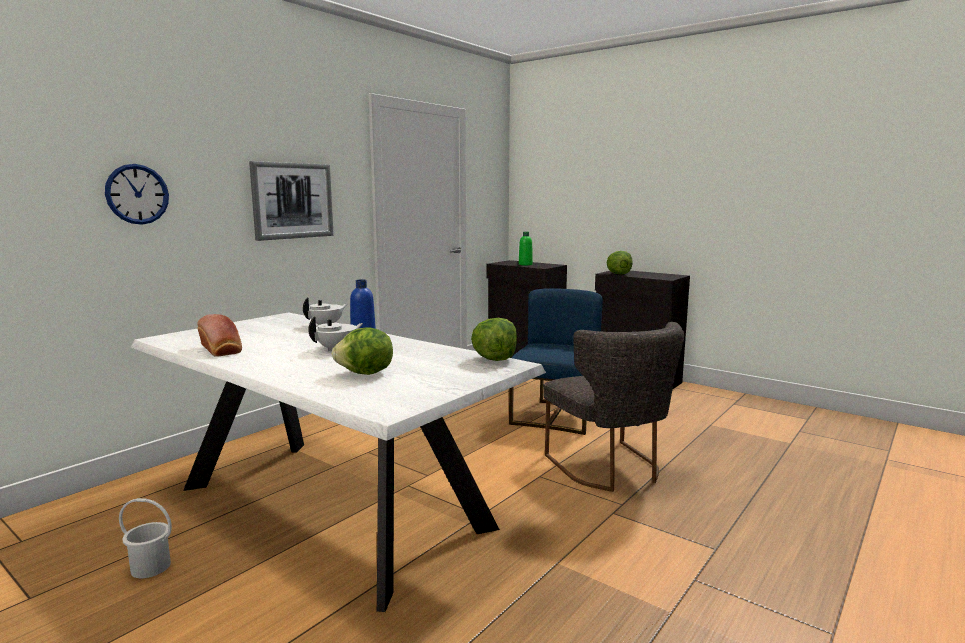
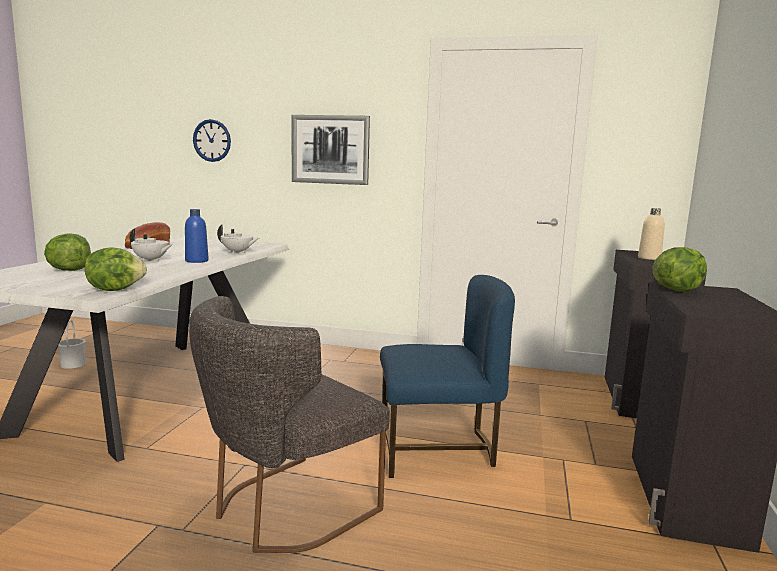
camera: 65 degrees right, 0 degrees up
green bottle [519,232,533,265] -> beige bottle [638,208,665,260]

